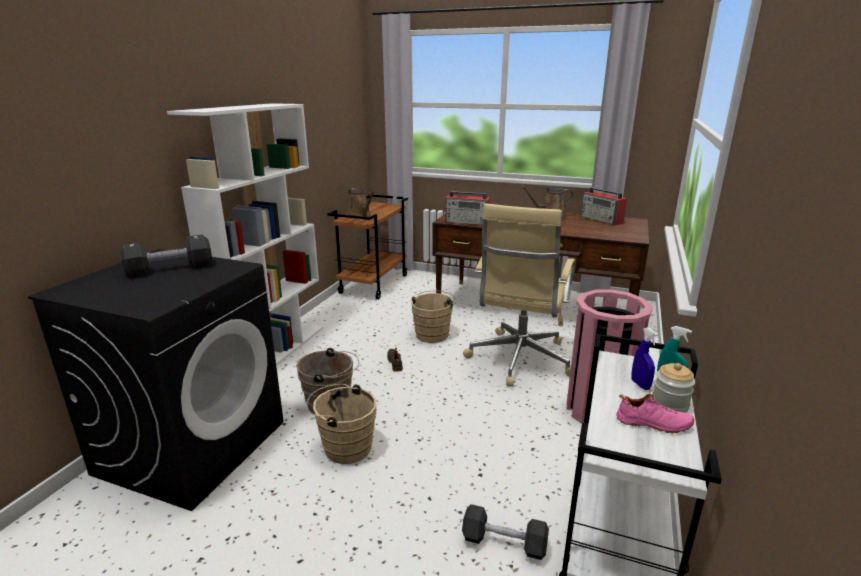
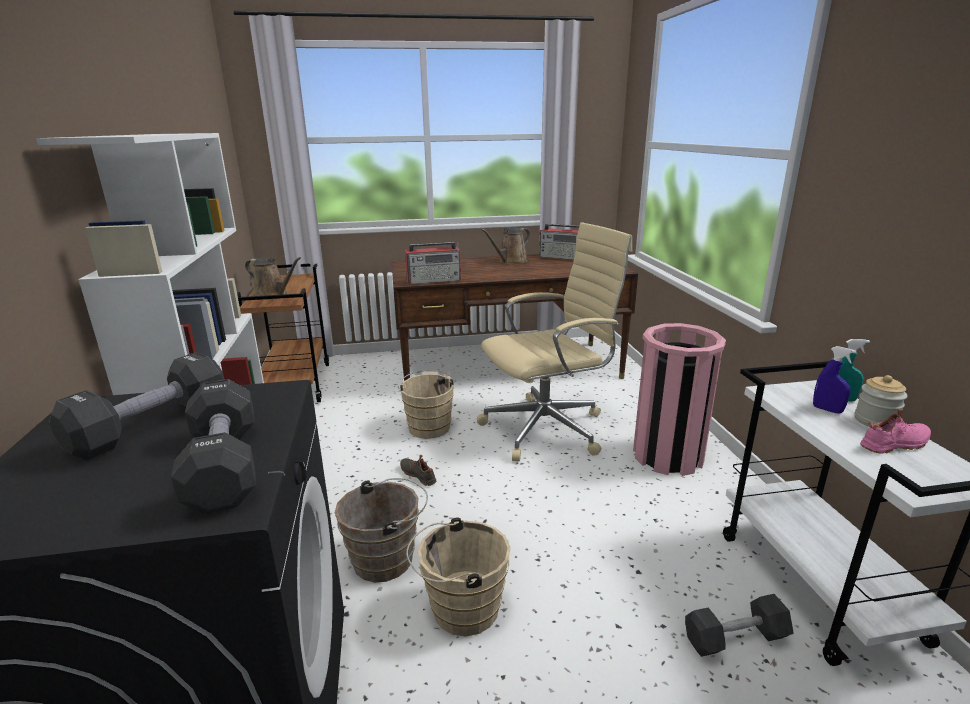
camera: 30 degrees left, 0 degrees up
beige office chair [463,203,575,387] -> beige office chair turned 105 degrees counterclockwise [477,222,632,462]
none -> black dumbbell [171,379,256,514]

